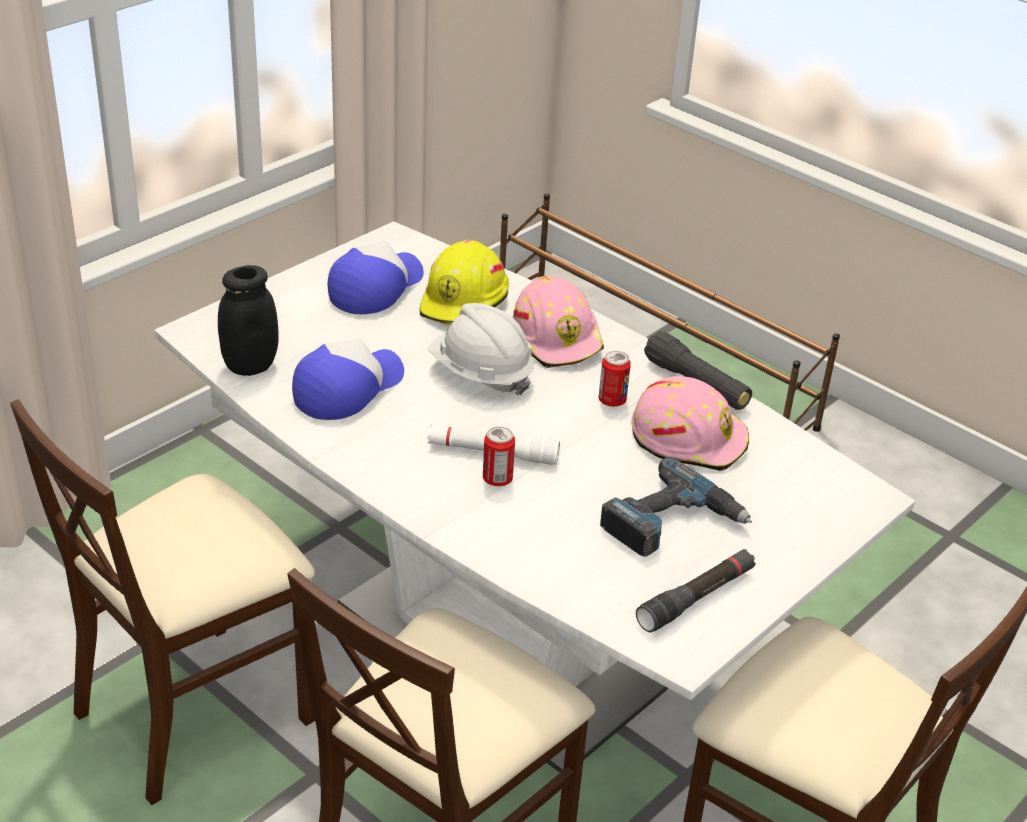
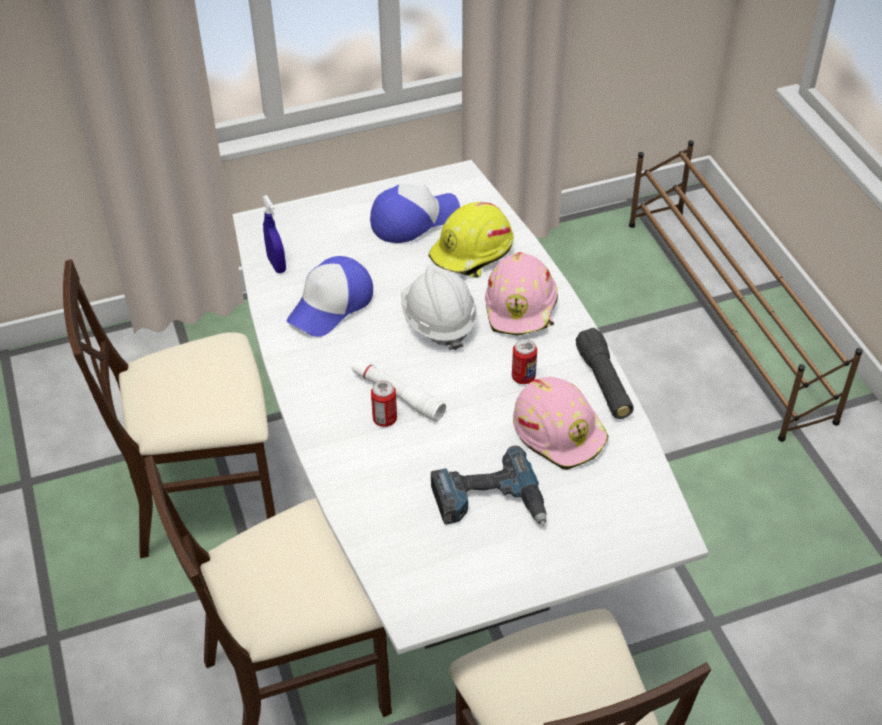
camera: 30 degrees right, 10 degrees up
black jar [218,265,279,376] -> blue spray bottle [262,195,286,273]
cap [292,339,404,420] -> cap turned 150 degrees clockwise [287,256,373,337]
black flashlight [636,549,755,632] -> none

